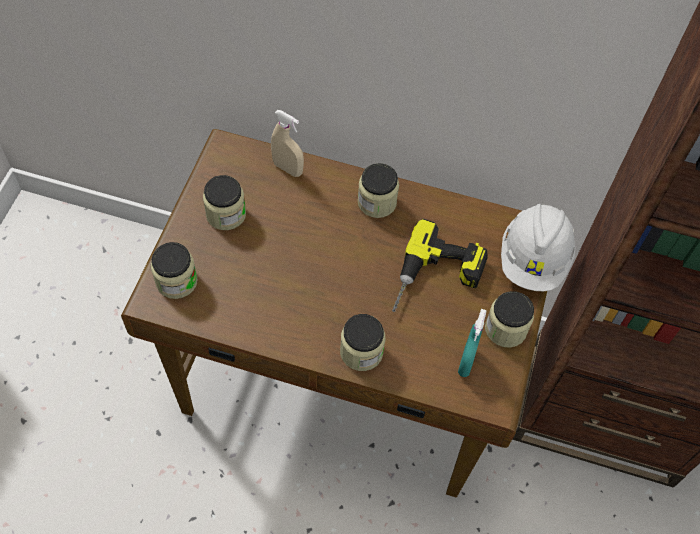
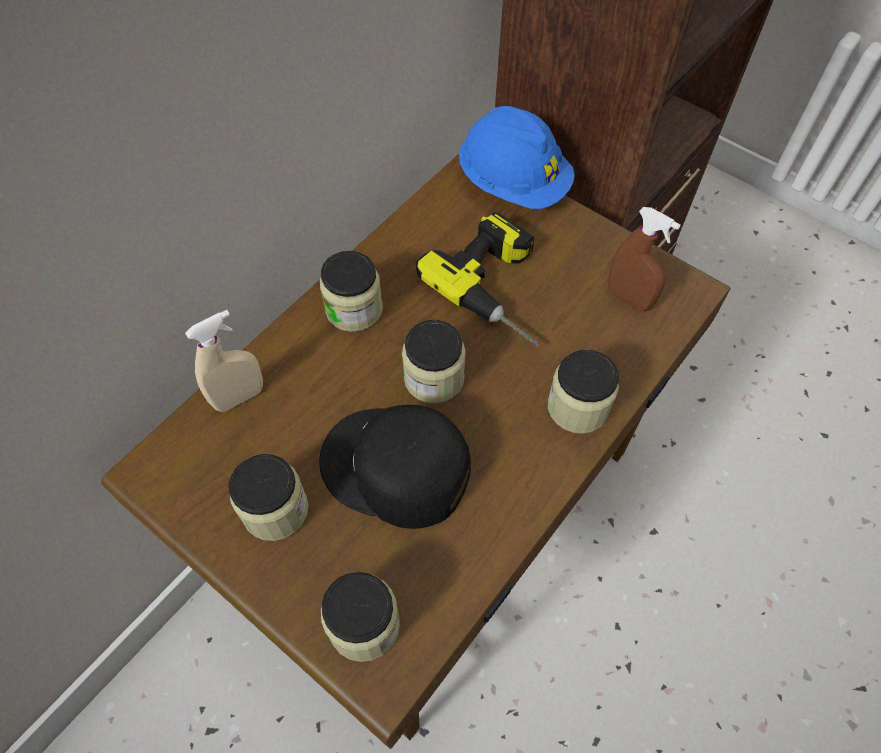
camera: 65 degrees left, 0 degrees up
turquoise spray bottle [458,309,487,377] -> brown spray bottle [608,207,681,311]
jar [485,291,534,348] -> jar moved to [402,320,466,403]
white hard hat [501,204,576,291] -> blue hard hat [459,106,575,209]
none -> black cap [319,405,471,529]

